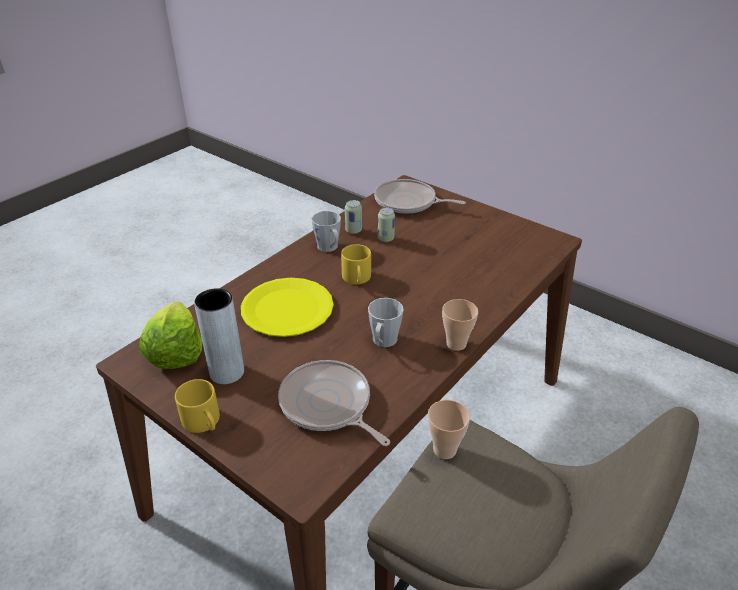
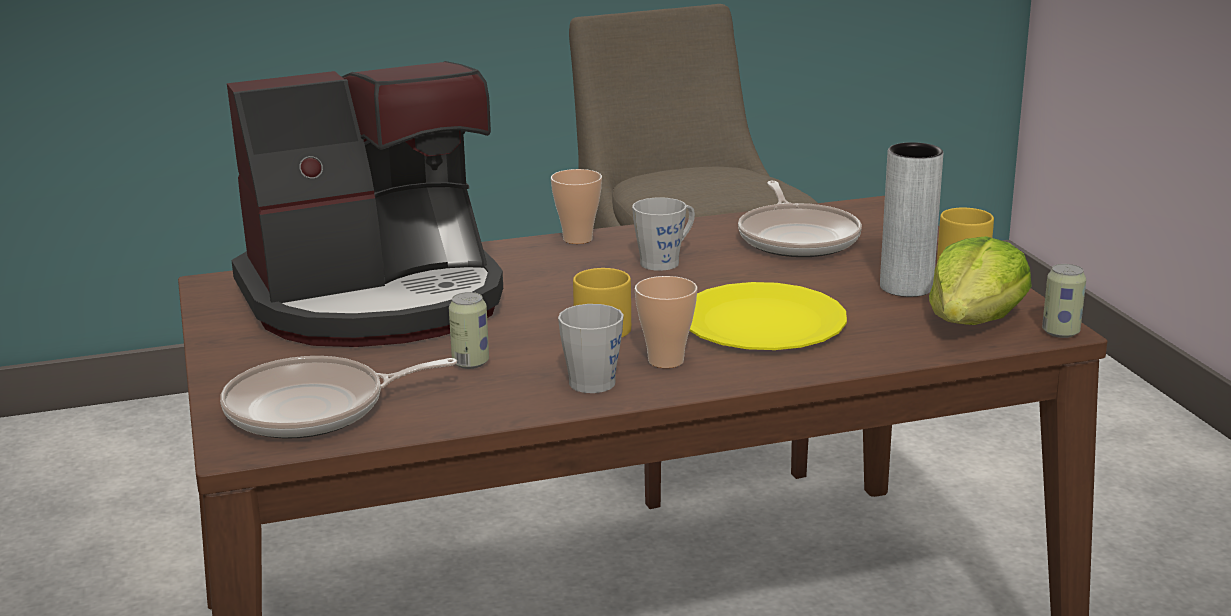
camera: 145 degrees left, 15 degrees down
can [345,200,362,234] -> can moved to [1042,264,1086,338]
frying pan [374,179,466,214] -> frying pan turned 105 degrees clockwise [220,356,457,439]
cup [428,400,470,459] -> cup moved to [635,276,698,368]
none -> coffee machine [227,61,503,347]

